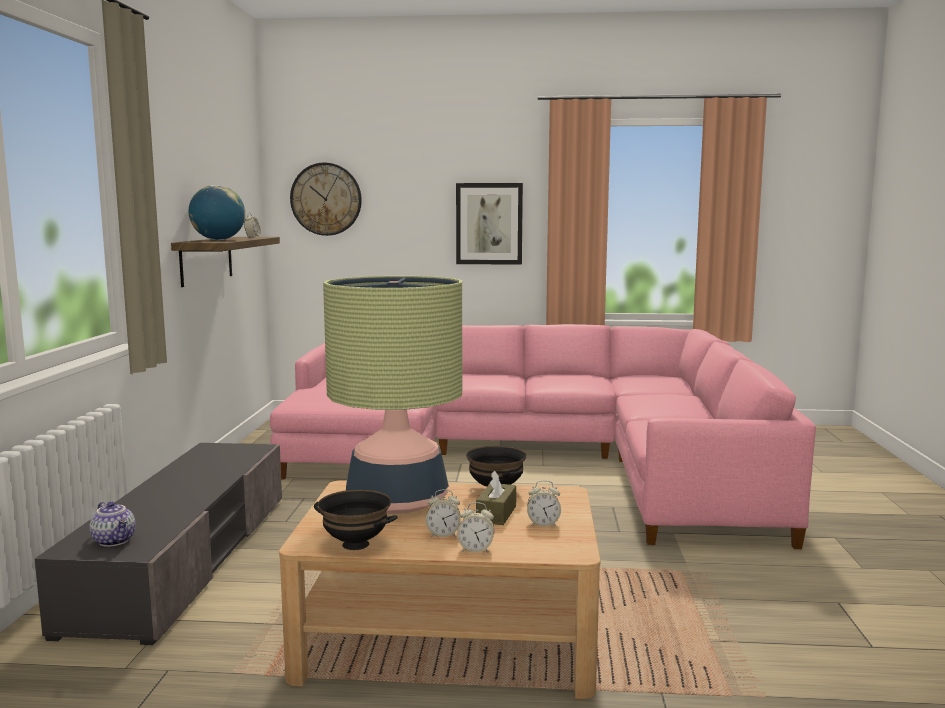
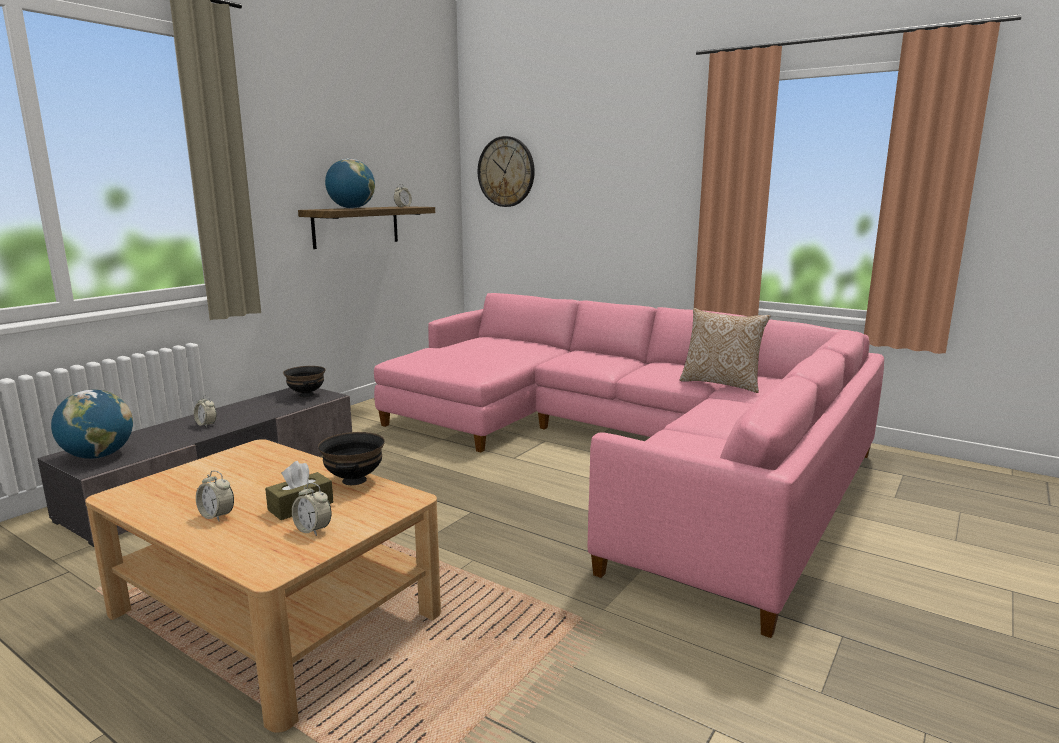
camera: 30 degrees right, 5 degrees up
teapot [89,501,136,547] -> globe [51,389,133,459]
black bowl [314,490,397,550] -> black bowl moved to [283,366,325,397]
table lamp [323,276,462,514] -> none
picture [456,183,523,265] -> none
alarm clock [457,502,494,553] -> alarm clock moved to [194,395,217,427]
none -> pillow [680,308,771,393]

